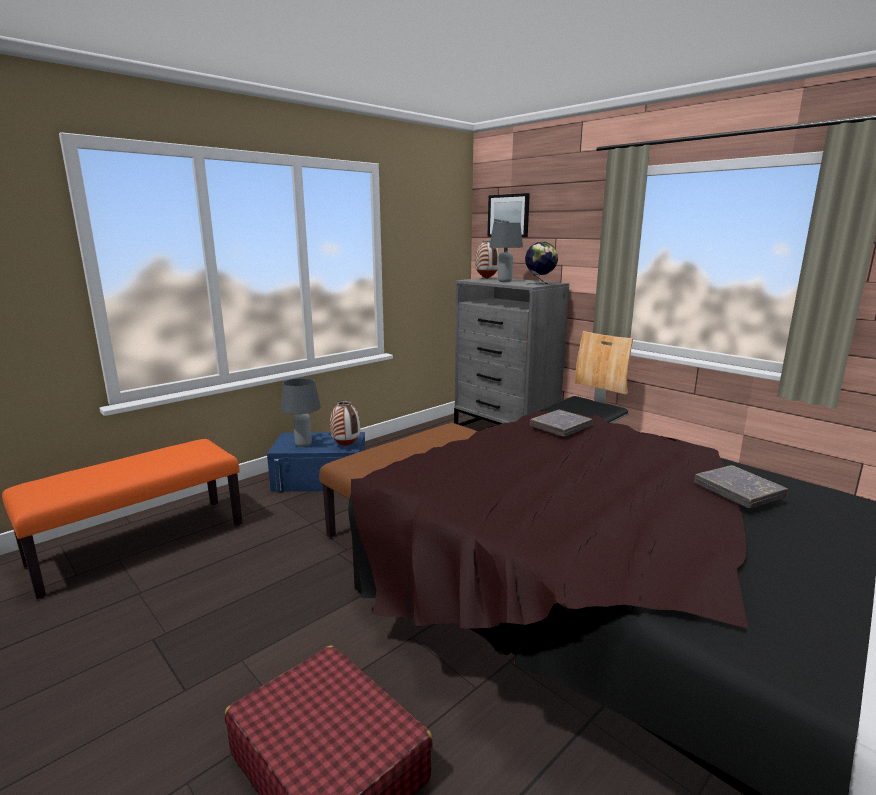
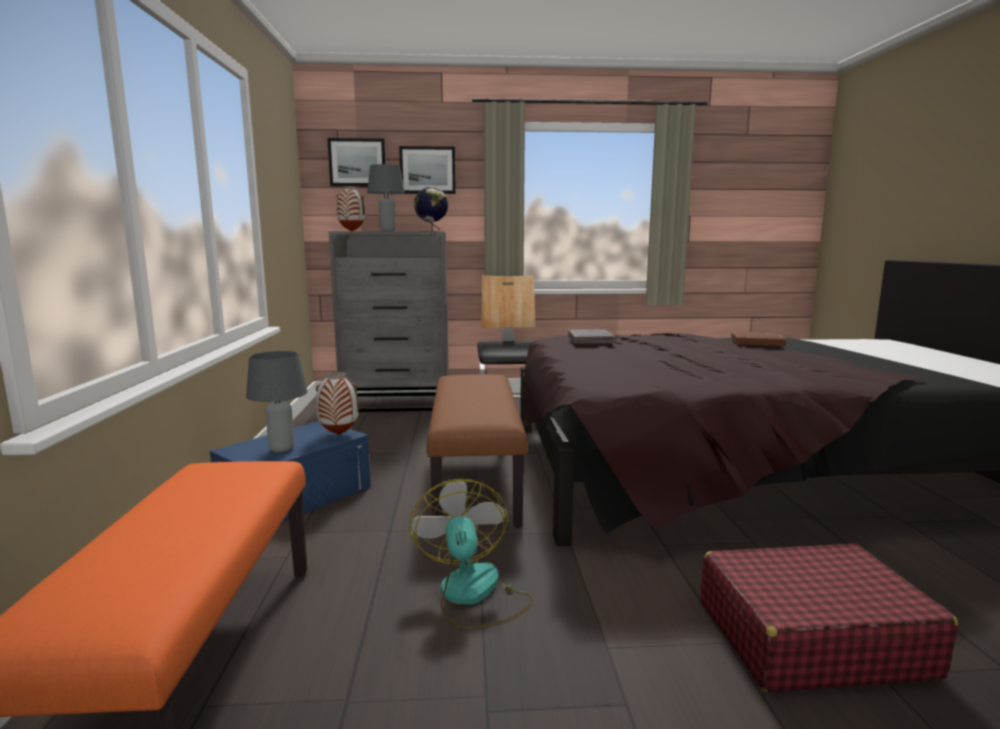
camera: 50 degrees left, 5 degrees down
grey book [694,465,788,508] -> brown book [731,331,786,346]
none -> picture [399,146,456,194]
none -> fan [409,479,534,629]

